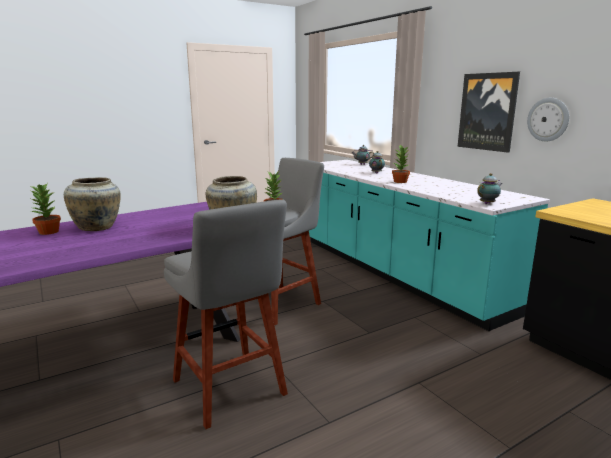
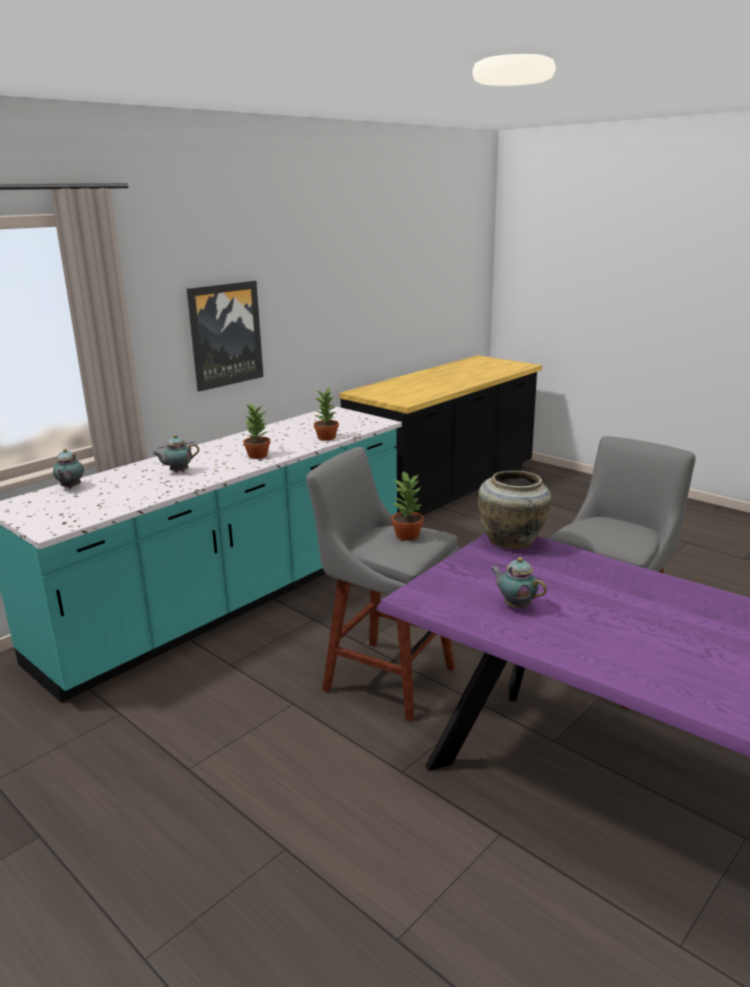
camera: 105 degrees left, 5 degrees up
potted plant [31,184,61,235] -> potted plant moved to [314,388,339,441]
beige vase [64,177,121,231] -> none
teapot [477,173,502,204] -> teapot moved to [490,557,547,608]
wall clock [527,98,569,142] -> none

